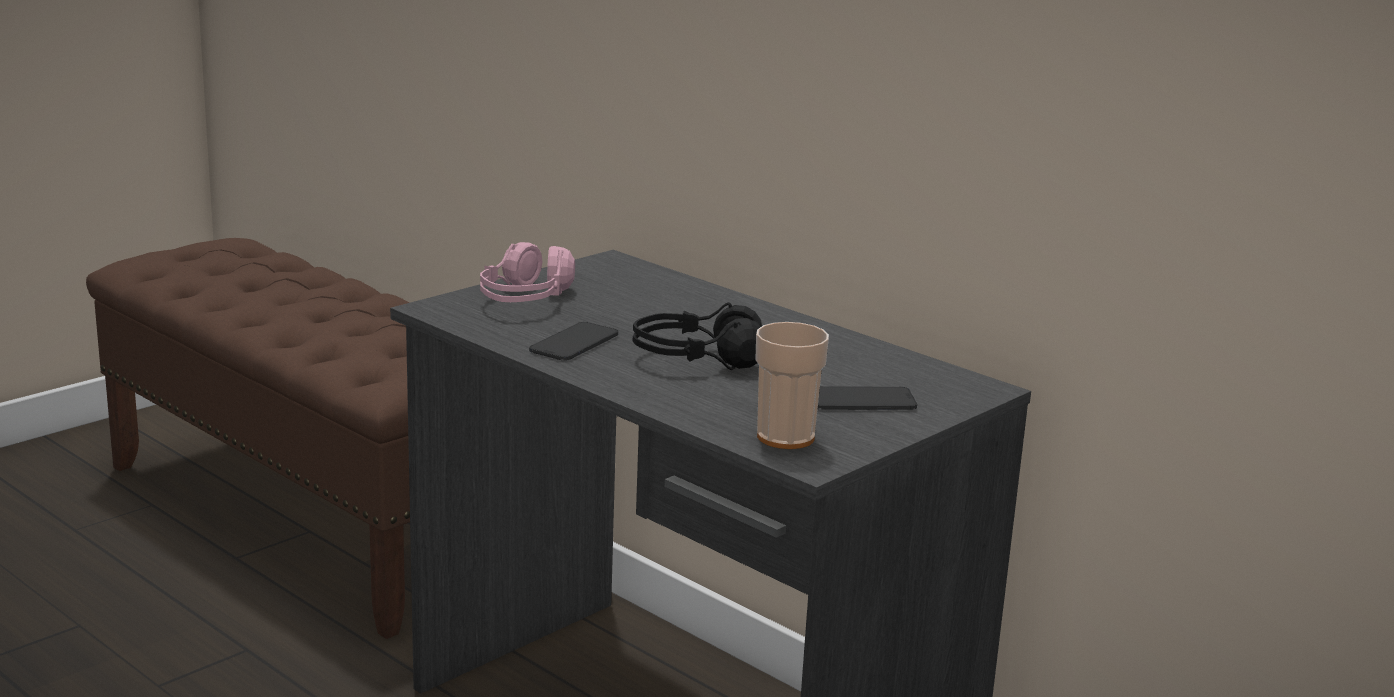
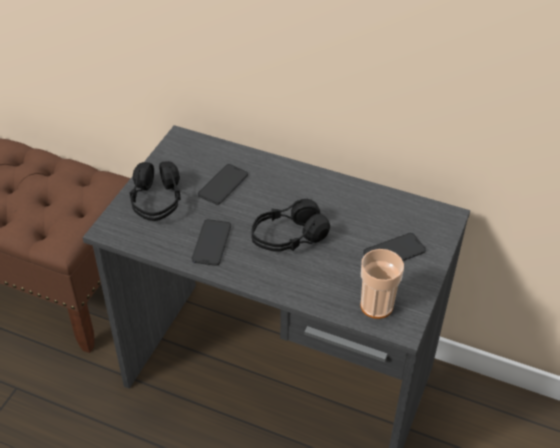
camera: 20 degrees left, 25 degrees up
pink headphones [480,242,575,302] -> black headphones [130,161,181,221]
none -> phone [198,164,248,205]

